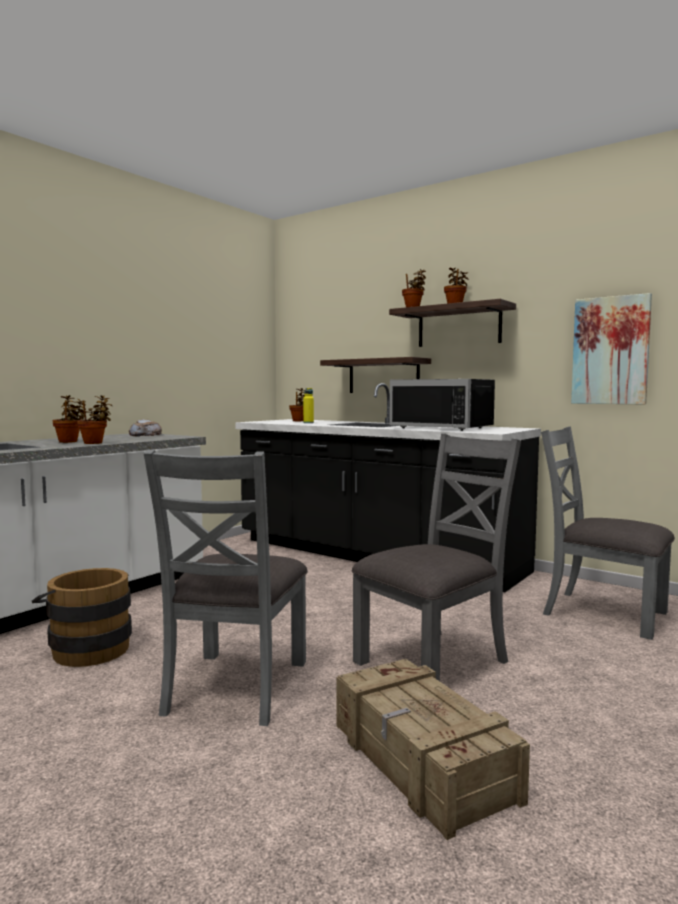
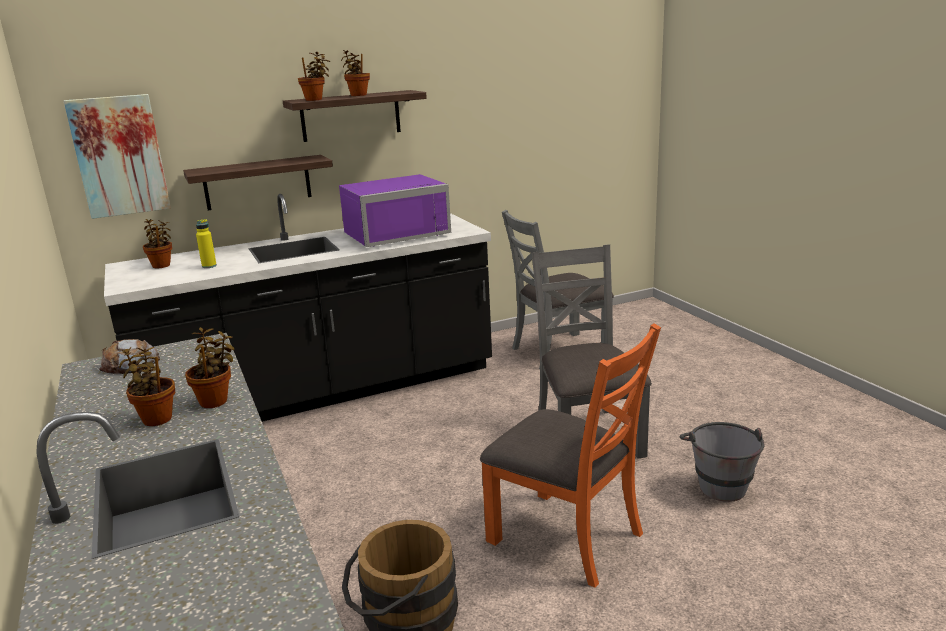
camera: 60 degrees left, 15 degrees up
grey chair [144,450,308,726] -> orange chair [480,323,661,588]
crate [337,659,530,840] -> grey bucket [679,422,764,502]
black microwave [389,379,495,431] -> purple microwave [339,174,451,247]
picture [571,293,652,405] -> picture moved to [64,94,171,219]

